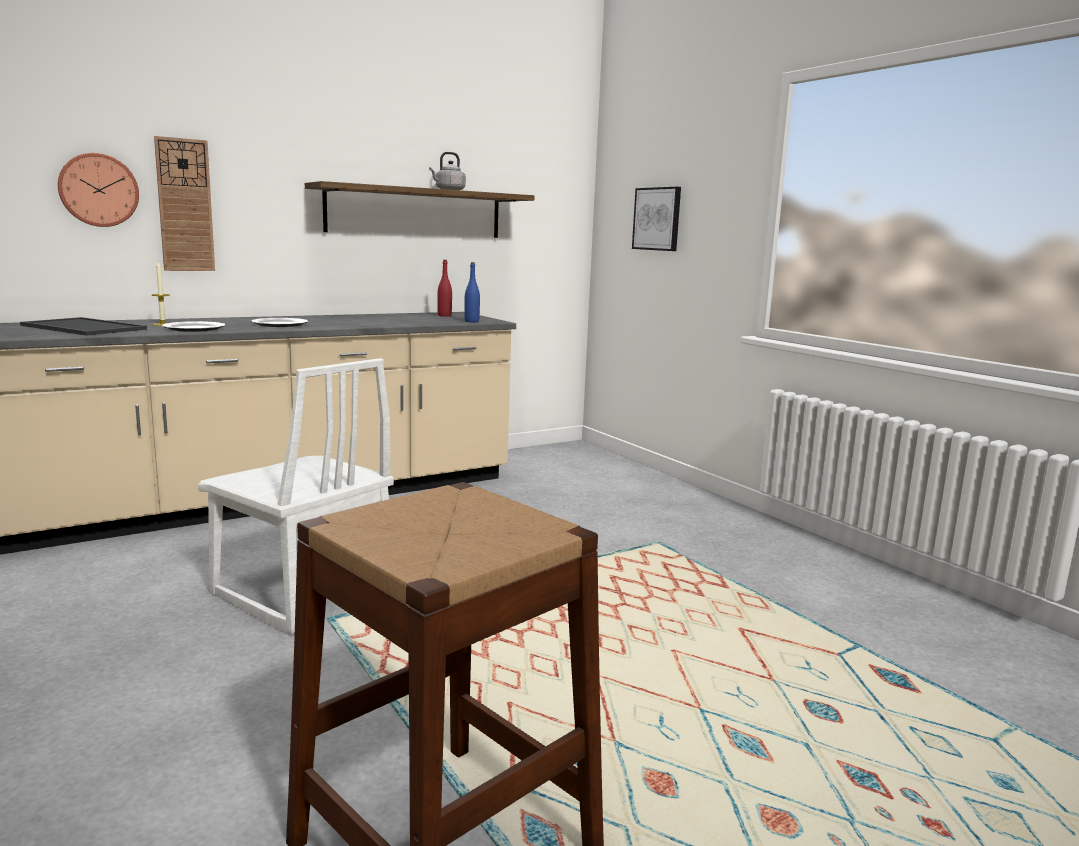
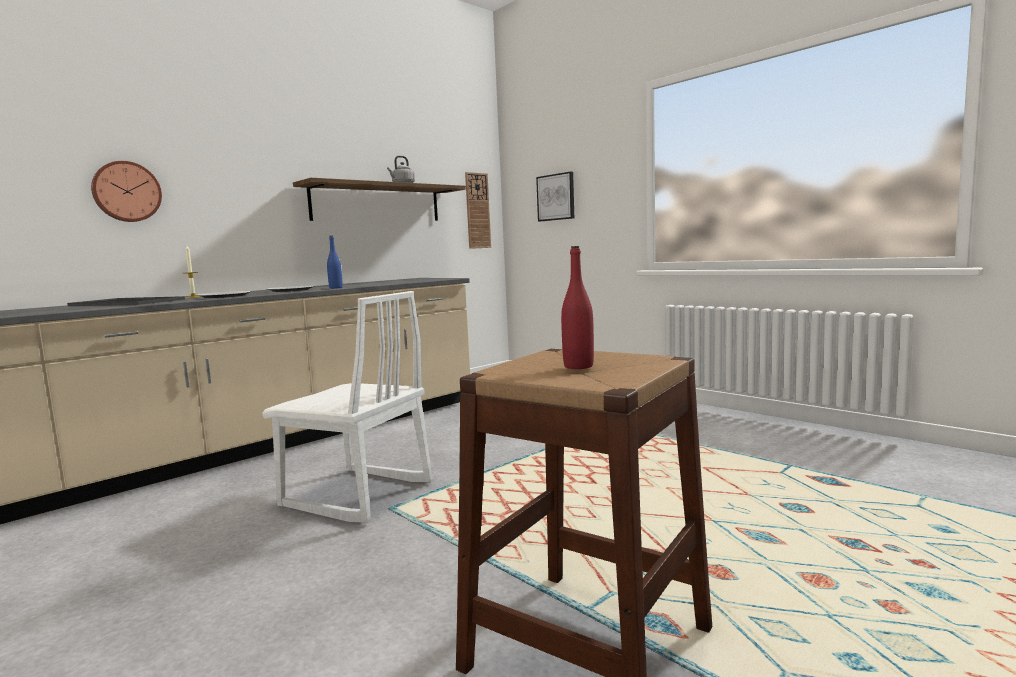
camera: 10 degrees left, 5 degrees down
wall clock [154,136,215,271] -> wall clock moved to [465,172,491,249]
red bottle [437,260,452,317] -> red bottle moved to [561,246,594,369]
blue bottle [464,262,480,322] -> blue bottle moved to [327,236,343,289]

